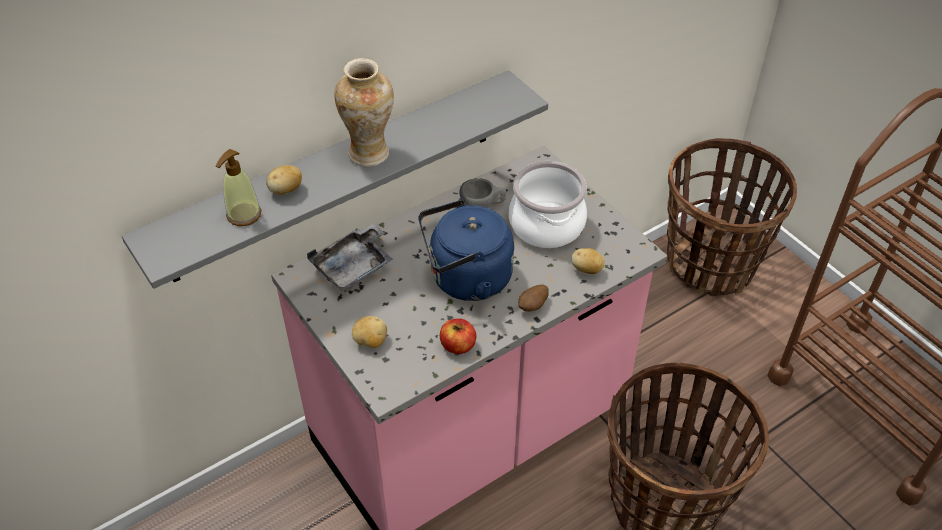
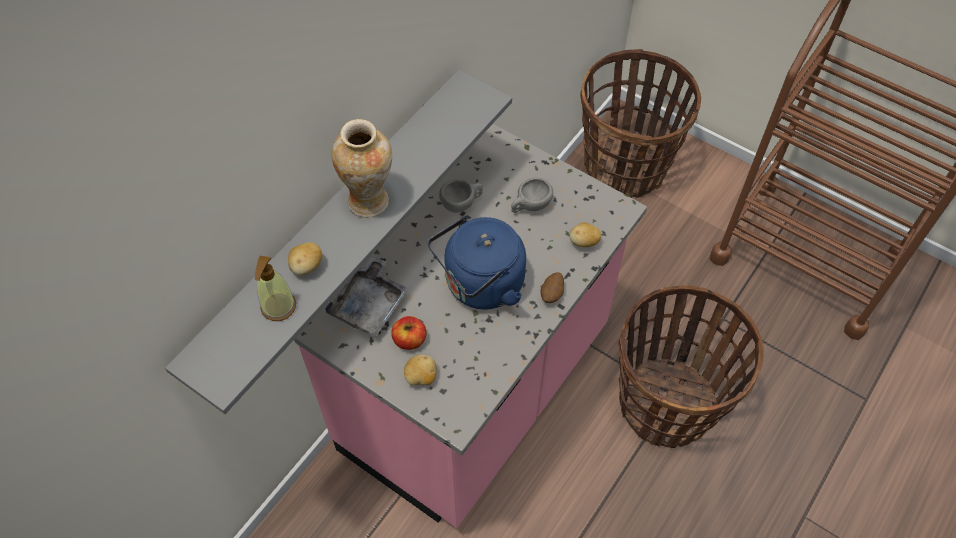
camera: 20 degrees left, 10 degrees up
apple [440,318,476,354] -> apple moved to [391,316,426,350]
cooking pot [509,161,587,248] -> grey cup [511,177,553,213]

